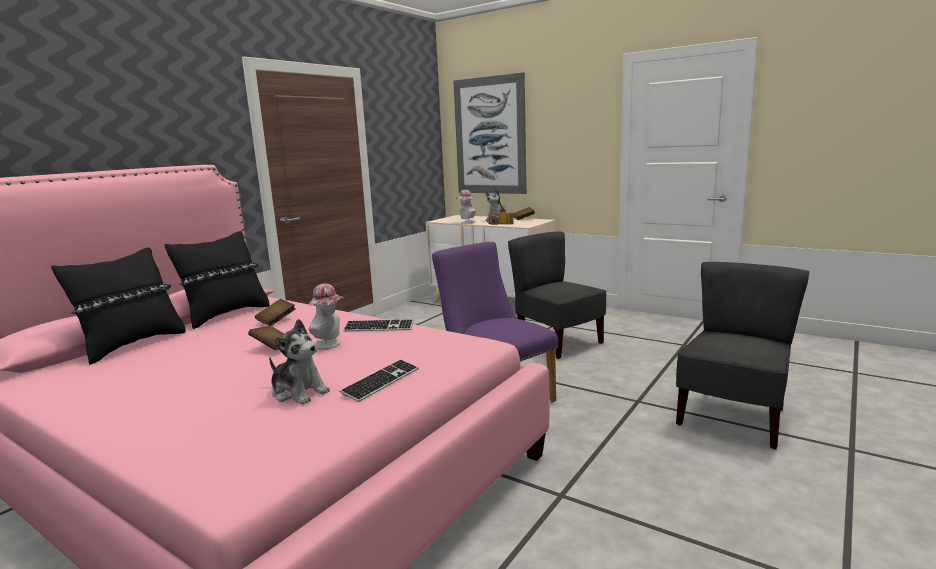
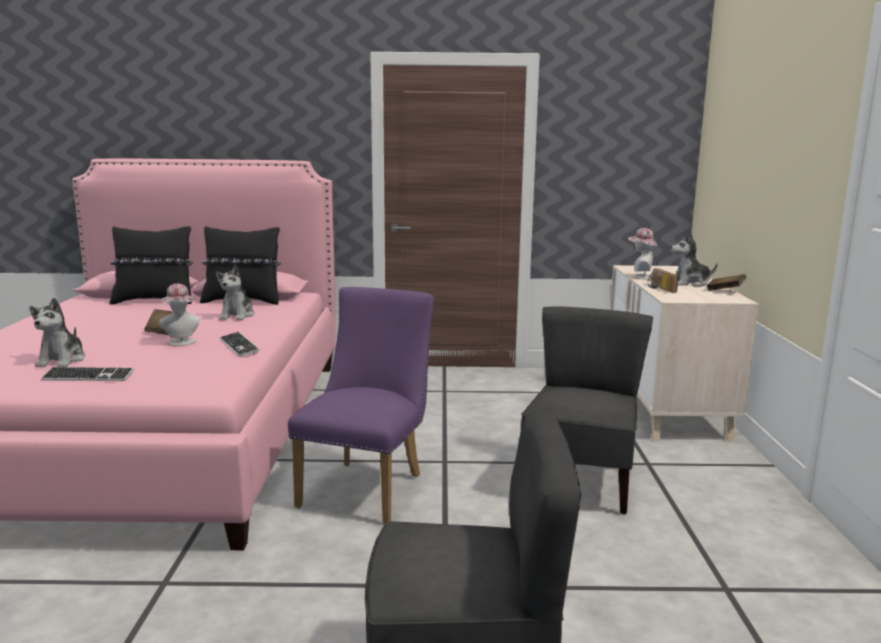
camera: 55 degrees right, 0 degrees up
brown book [255,299,295,326] -> plush toy [216,265,254,320]
picture [453,72,527,194] -> none

